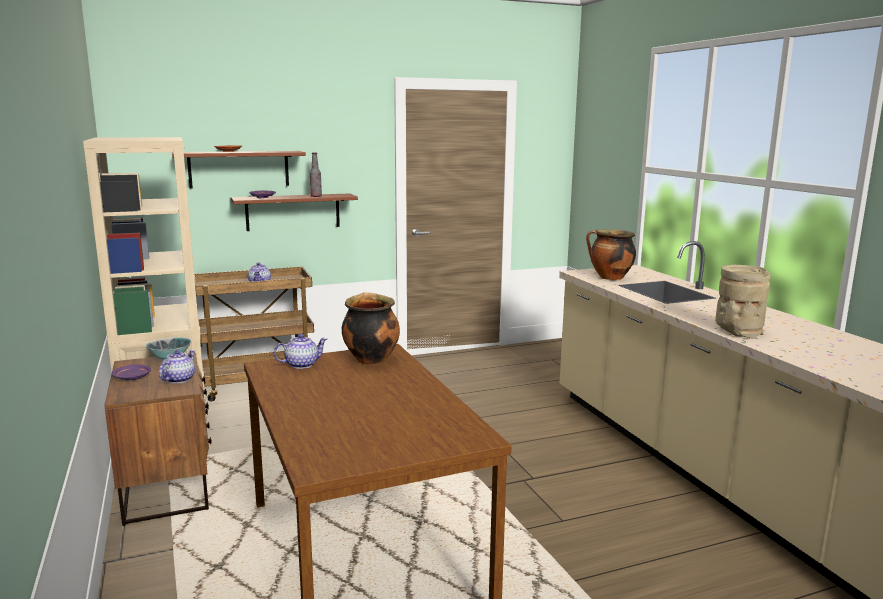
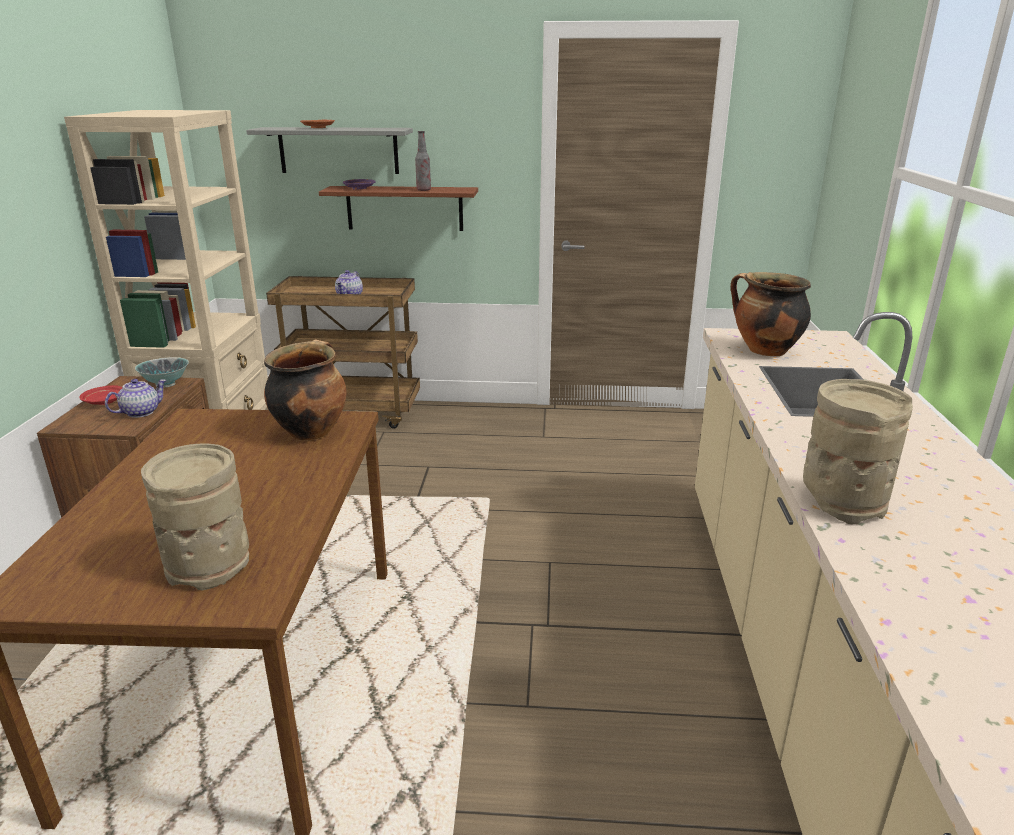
camera: 25 degrees right, 10 degrees up
purple plate [112,364,151,380] -> red plate [79,385,122,405]
brown shelf [172,151,306,188] -> grey shelf [246,127,413,174]
teapot [274,334,327,369] -> none
none -> beige vase [141,444,249,590]

